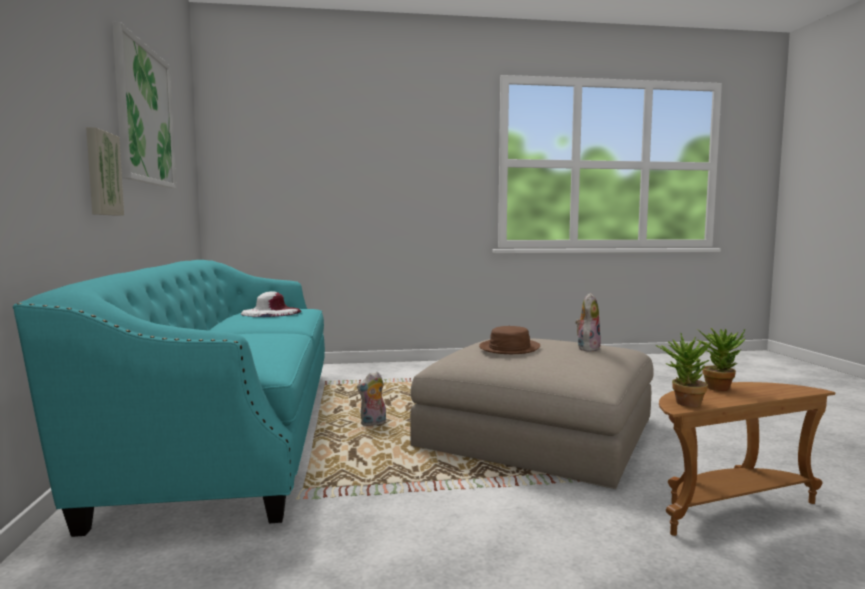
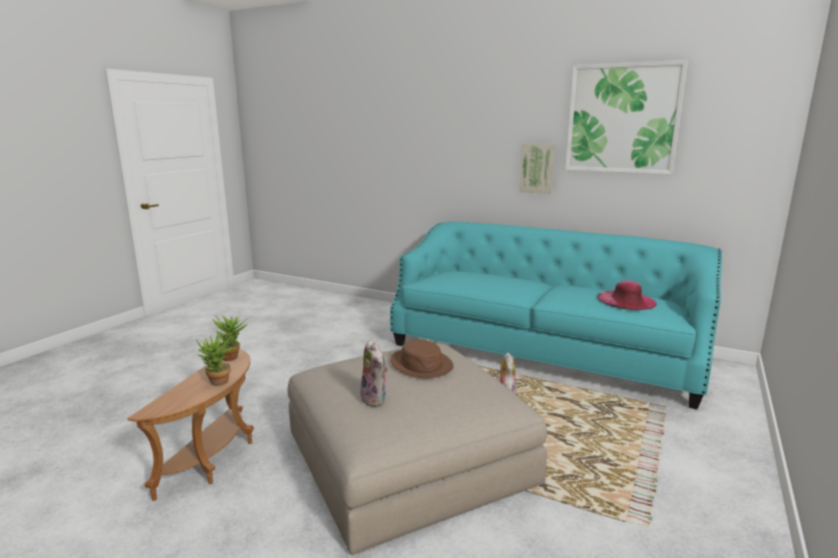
camera: 125 degrees right, 10 degrees up
white hat [241,291,301,317] -> pink hat [597,280,657,310]

